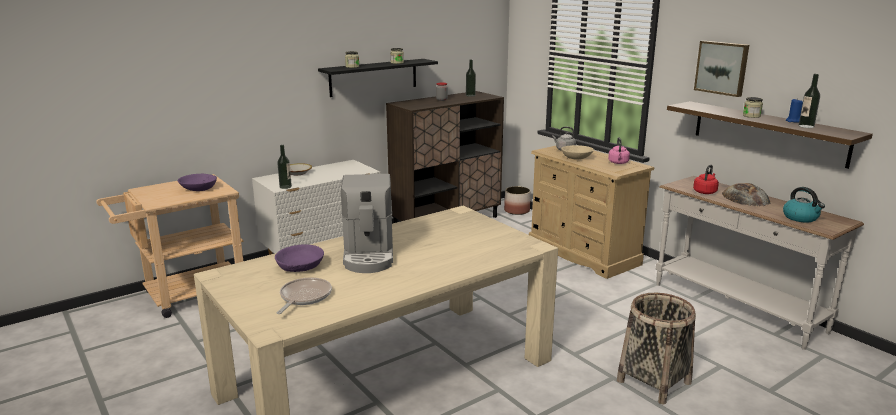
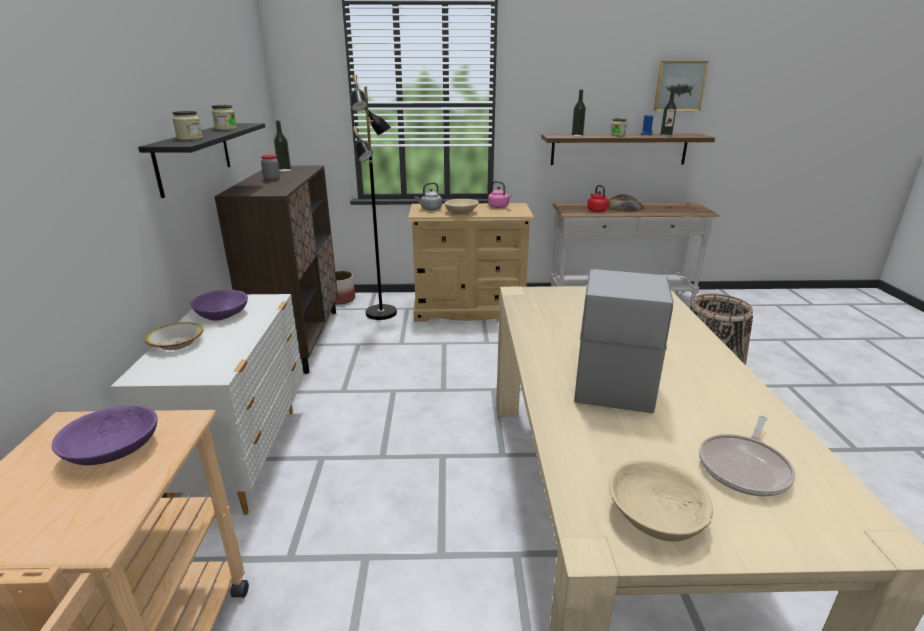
camera: 55 degrees left, 5 degrees up
purple bowl [275,244,324,272] -> purple bowl moved to [191,290,248,321]
frying pan [276,278,332,314] -> frying pan turned 105 degrees counterclockwise [699,416,795,497]
bottle [277,145,292,189] -> bottle moved to [572,90,586,136]
coffee machine [341,174,393,273] -> coffee machine turned 105 degrees counterclockwise [574,269,673,413]
picture [694,41,749,97] -> picture moved to [653,61,709,111]
kettle [783,187,825,223] -> none
none -> black floor lamp [351,74,397,320]
none -> beige bowl [609,460,713,542]

